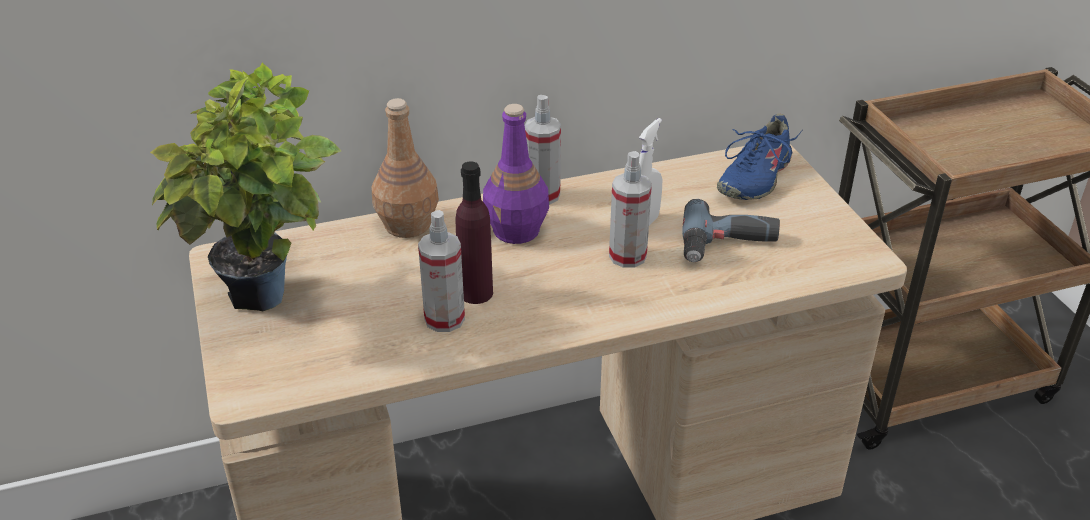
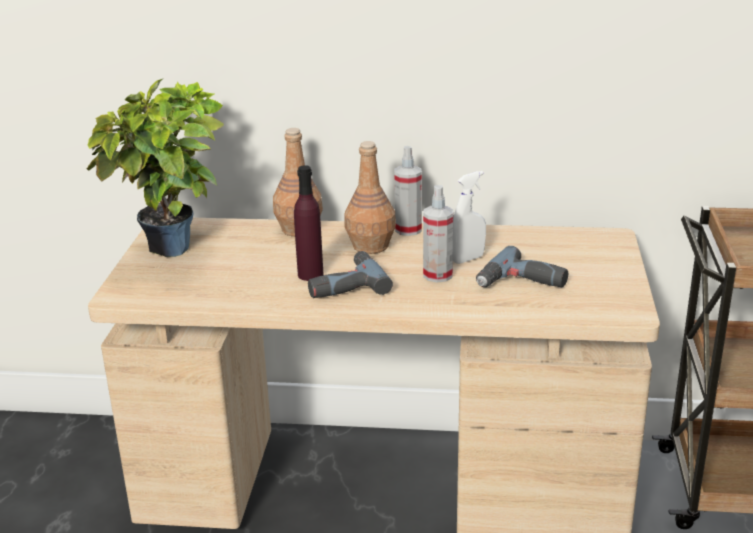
camera: 25 degrees right, 10 degrees down
spray bottle [418,210,465,332] -> none
purple bottle [483,104,549,244] -> brown bottle [344,141,396,254]
blue shoe [717,113,802,200] -> none
none -> power drill [308,251,393,298]

